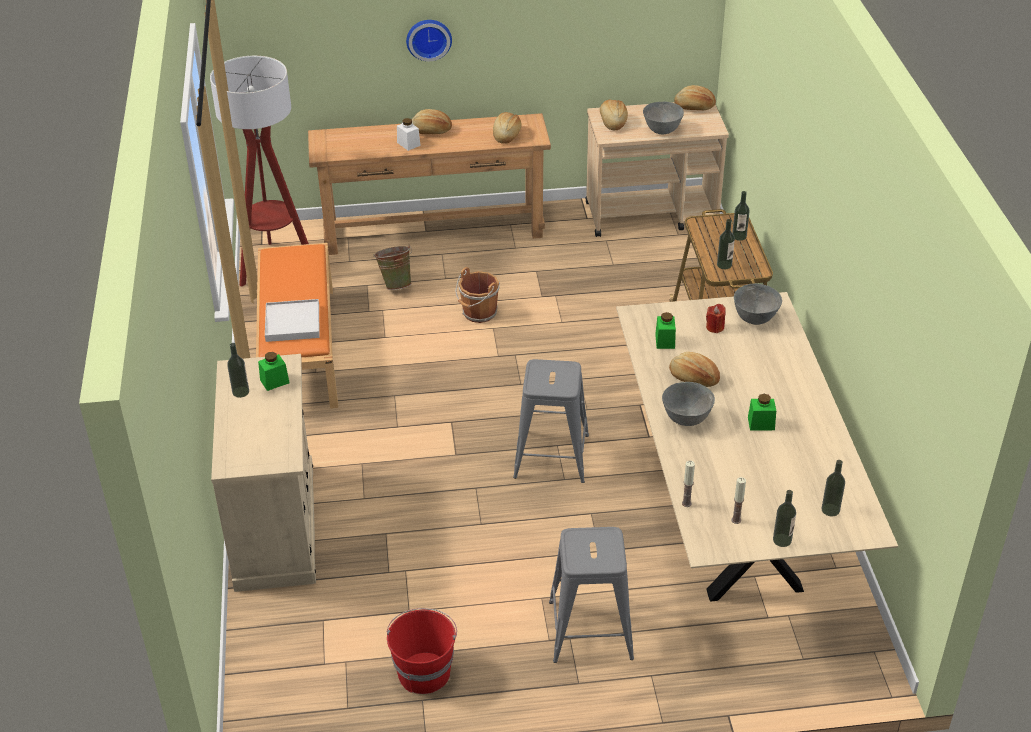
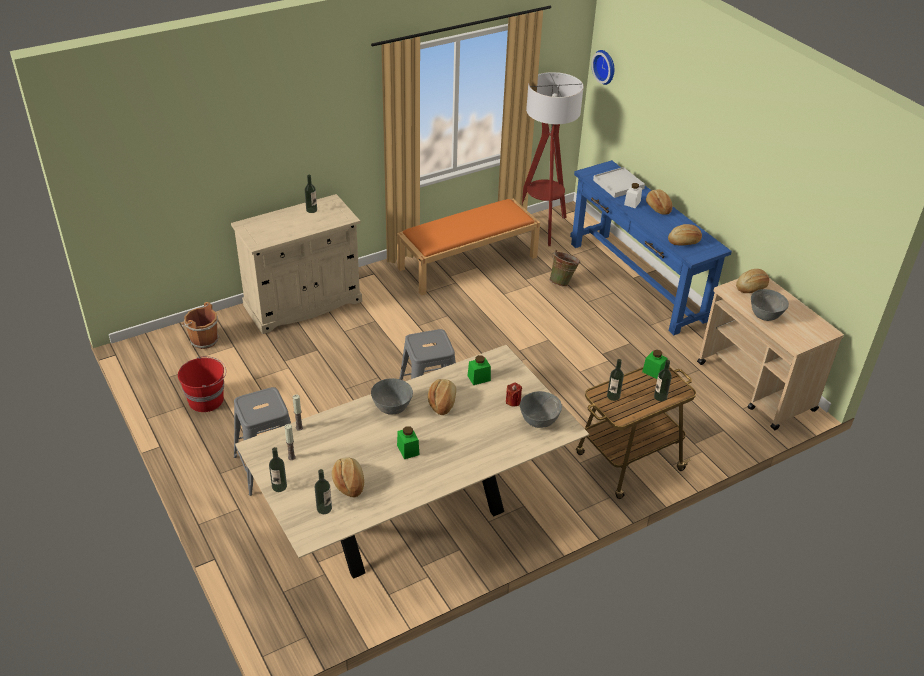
camera: 65 degrees right, 0 degrees up
green jar [258,352,290,391] -> green jar moved to [642,350,667,379]
white tray [265,299,319,342] -> white tray moved to [593,167,645,198]
brown console table [308,113,551,255] -> blue console table [570,160,732,335]
wall clock [406,20,452,61] -> wall clock moved to [591,50,614,85]
brown bucket [455,267,500,323] -> brown bucket moved to [182,302,219,349]
bread [674,85,716,110] -> bread moved to [332,457,364,497]

